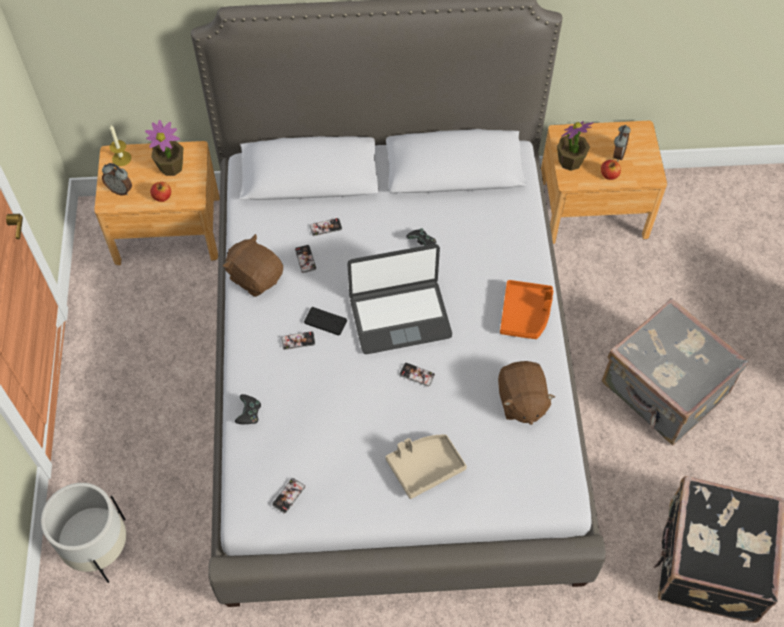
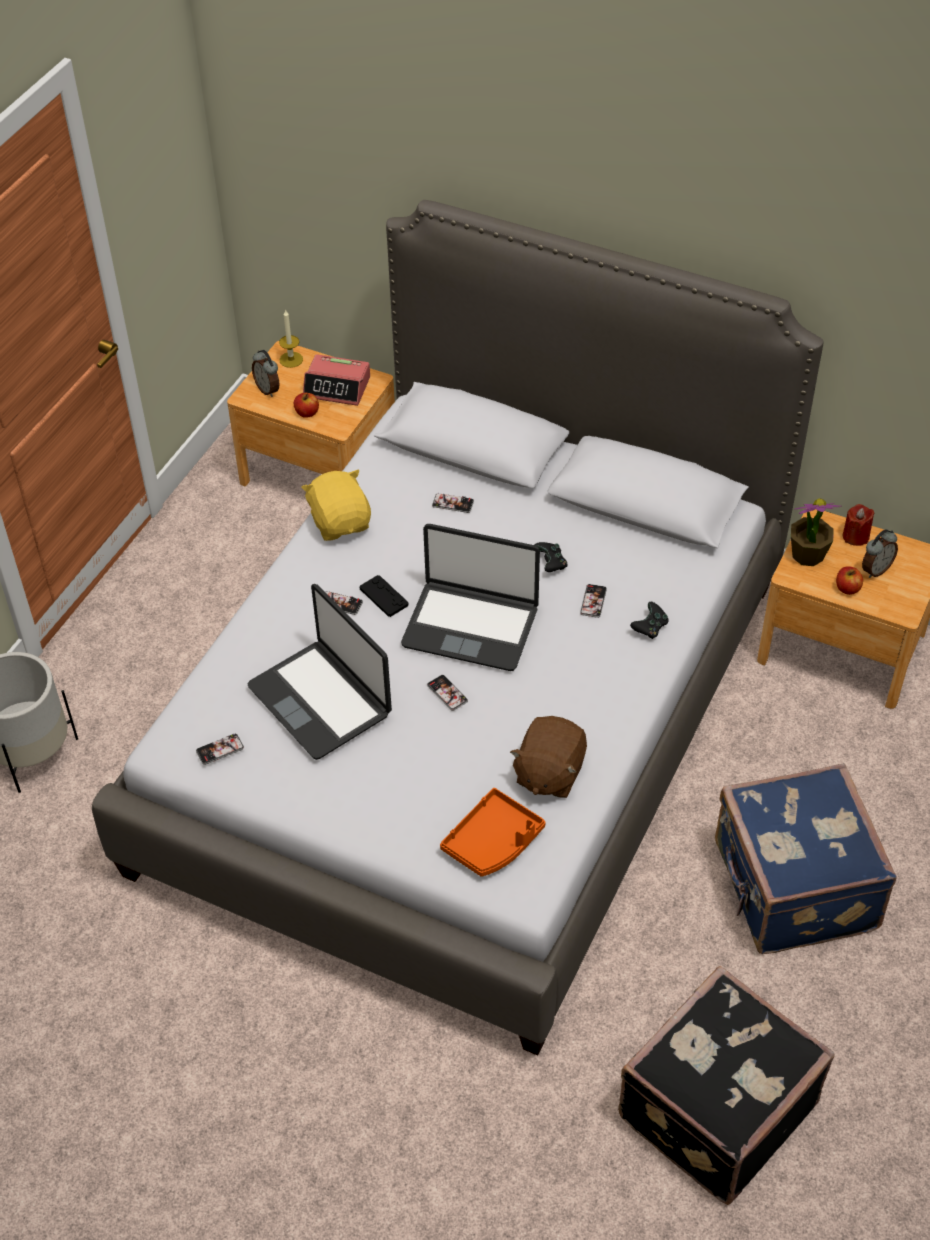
camera: 30 degrees right, 10 degrees down
potted plant [145,120,183,176] -> alarm clock [303,354,370,406]
brown plush toy [223,234,283,297] -> yellow plush toy [301,470,371,541]
black game controller [235,394,261,424] -> black game controller moved to [630,602,669,639]
phone [295,245,316,273] -> phone moved to [580,584,607,618]
beige tray [386,435,467,499] -> none
orange tray [500,280,553,339] -> orange tray moved to [440,788,546,877]
grey suitcase [602,298,748,445] -> blue suitcase [715,763,897,954]
none -> laptop [247,584,392,760]
none -> red candle [843,504,875,546]

